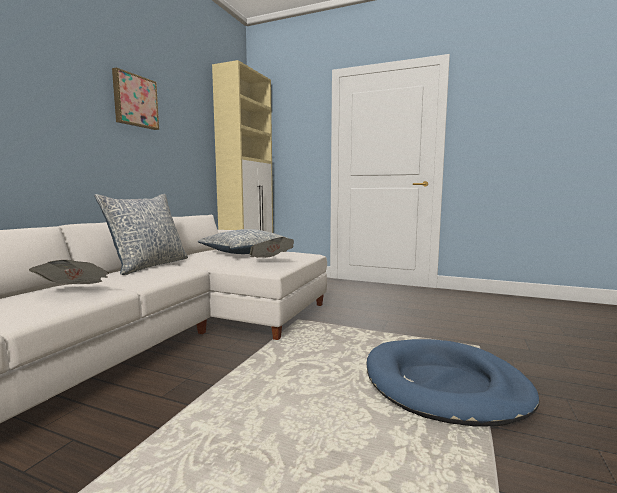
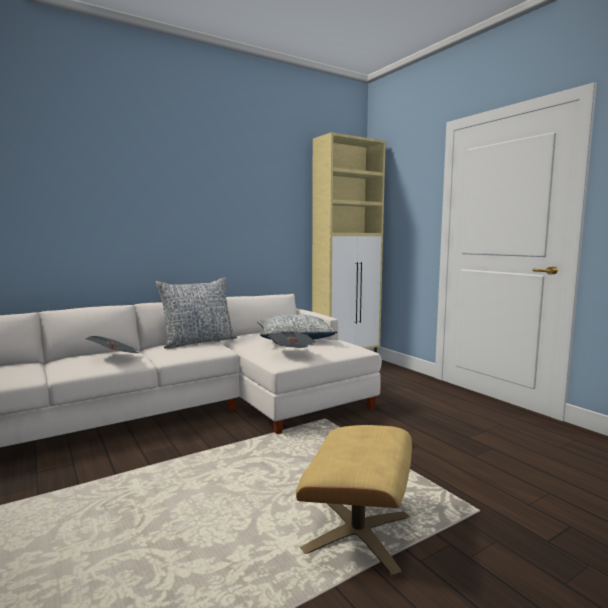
camera: 35 degrees right, 0 degrees up
picture [112,68,159,130] -> none
blue dog bed [367,339,539,427] -> beige ottoman [296,425,412,577]

